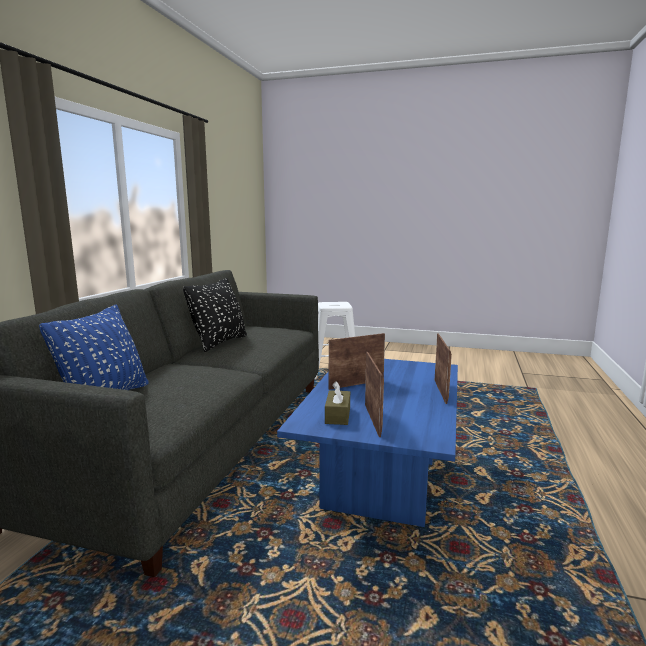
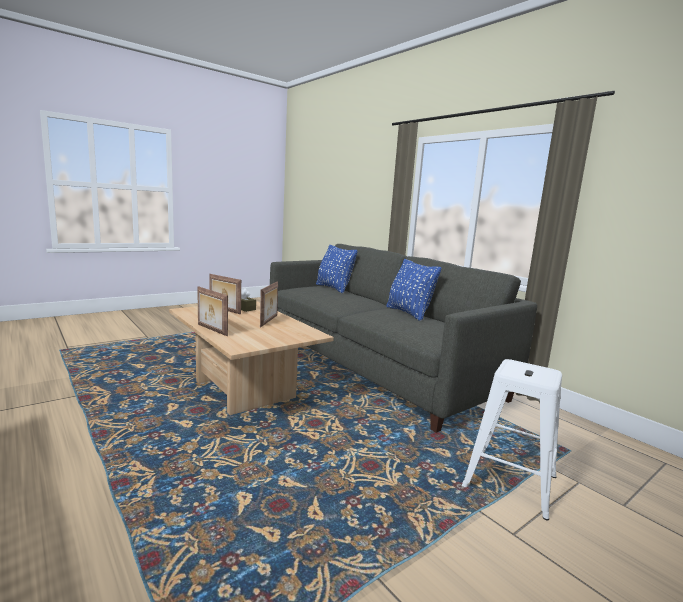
camera: 125 degrees right, 0 degrees up
black pillow [183,278,247,352] -> blue pillow [386,259,441,321]
blue coffee table [277,359,458,527] -> beige coffee table [169,301,334,415]

